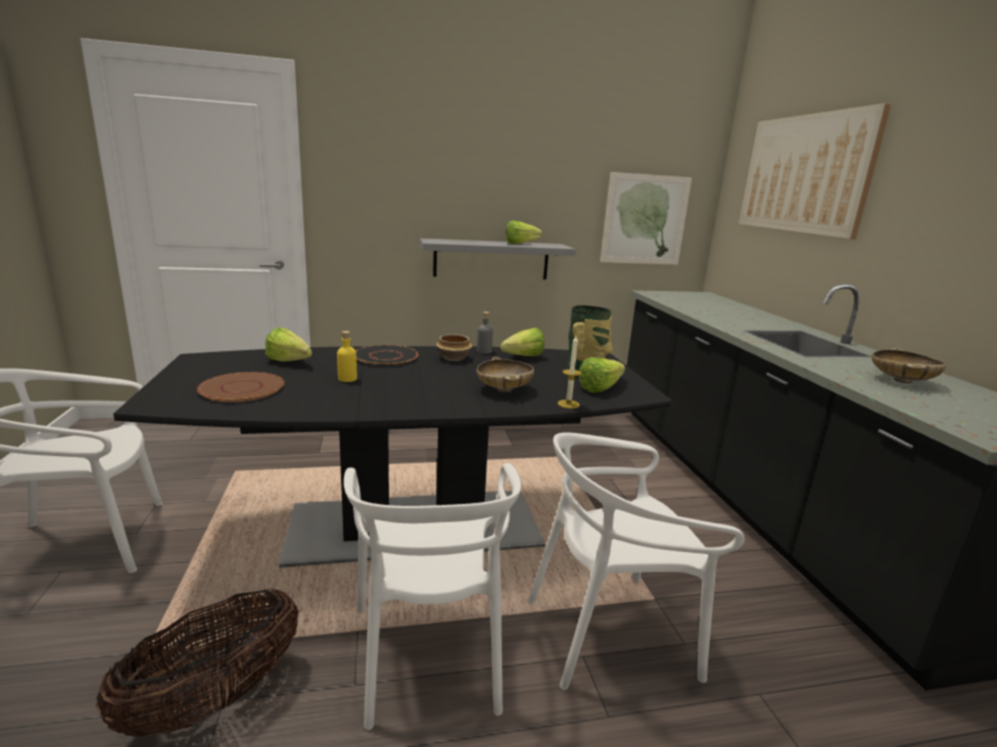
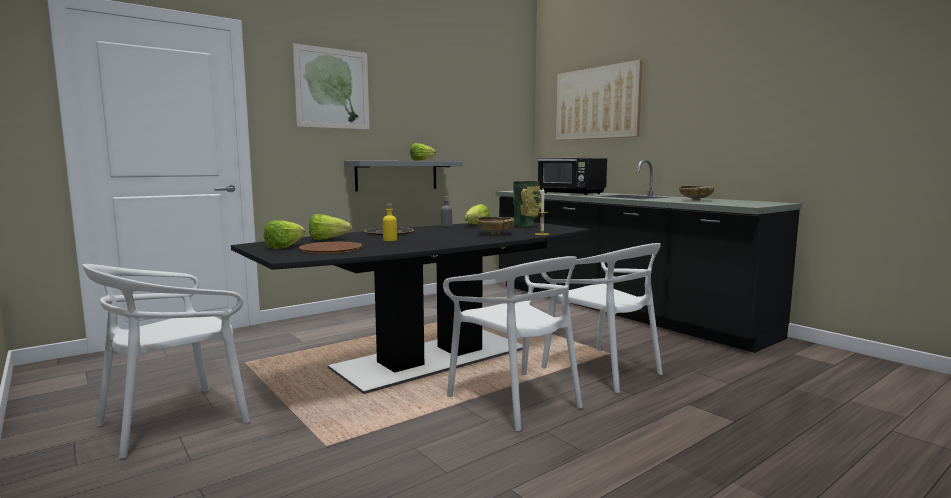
camera: 25 degrees left, 10 degrees down
basket [96,589,299,738] -> none
bowl [436,334,472,361] -> none
white chair [528,432,745,690] -> white chair turned 90 degrees counterclockwise [541,243,663,393]
lettuce [579,357,625,393] -> lettuce moved to [264,220,305,249]
picture [600,172,692,265] -> picture moved to [292,43,369,130]
none -> black microwave [537,158,607,195]

